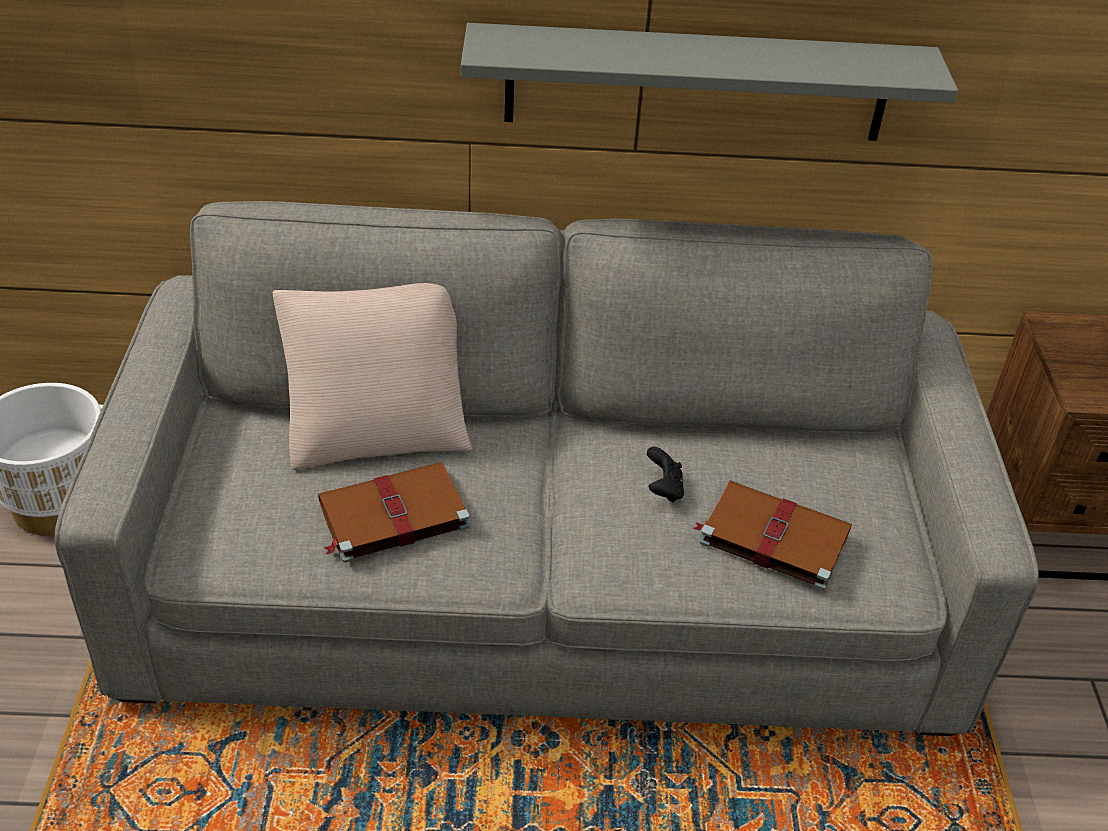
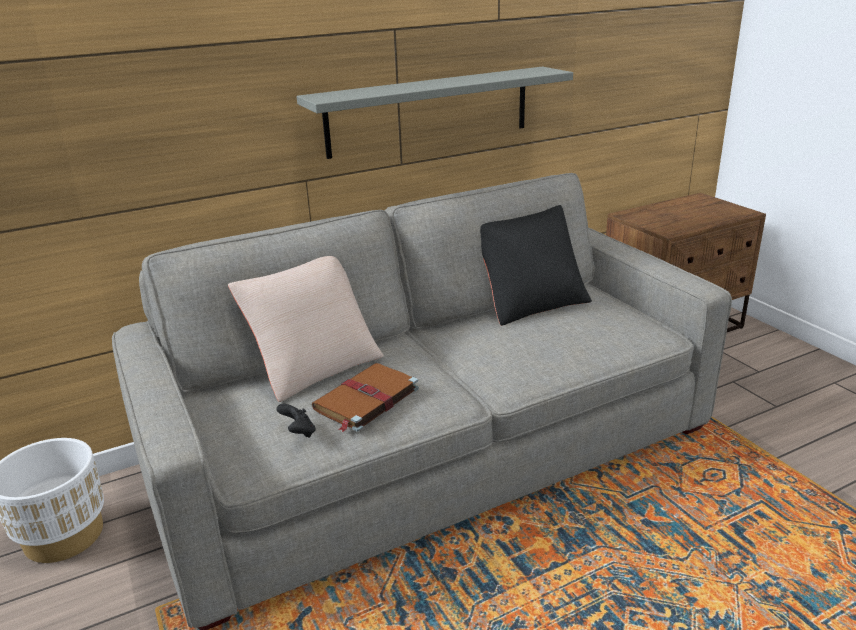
camera: 25 degrees left, 15 degrees down
black game controller [647,447,684,503] -> black game controller moved to [277,404,316,438]
brown book [693,481,852,590] -> none
none -> black pillow [480,205,592,326]

